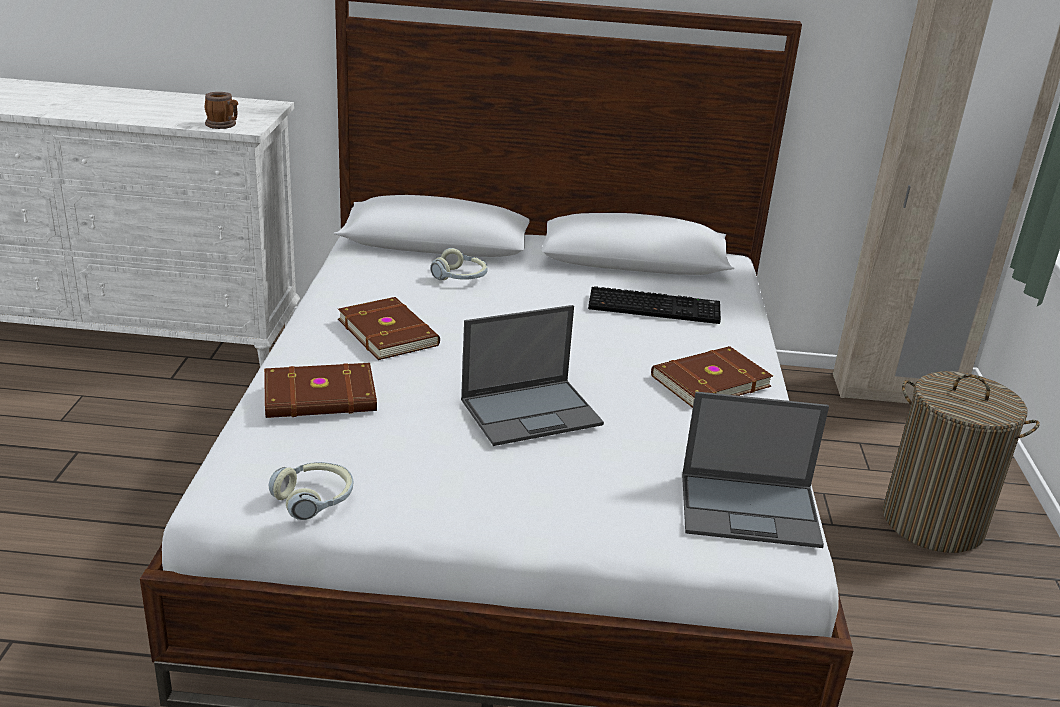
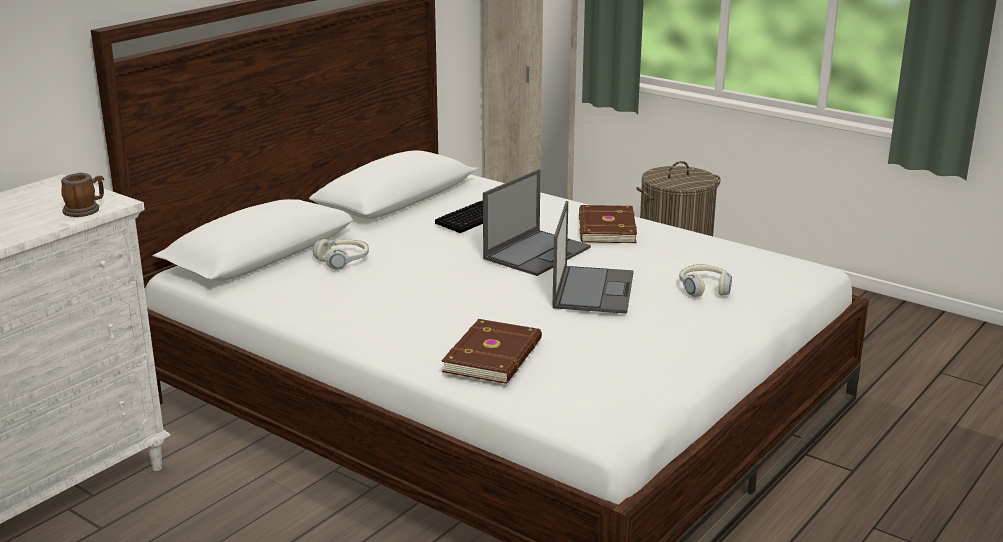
camera: 55 degrees left, 5 degrees down
headphones [268,462,353,520] -> headphones moved to [679,264,732,297]
brown book [338,297,440,360] -> none
laptop [682,391,829,548] -> laptop moved to [483,169,591,276]

